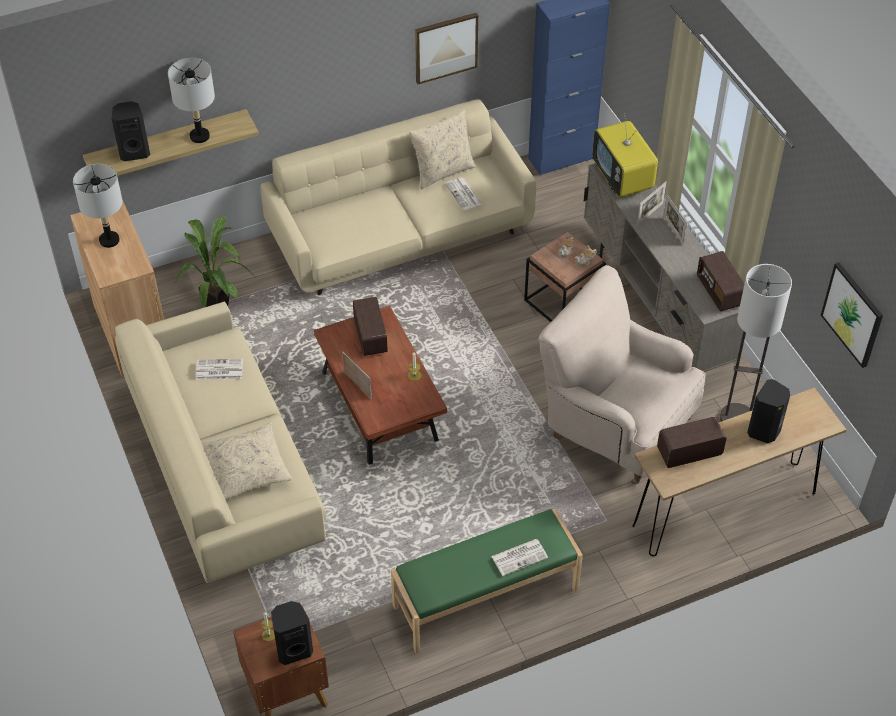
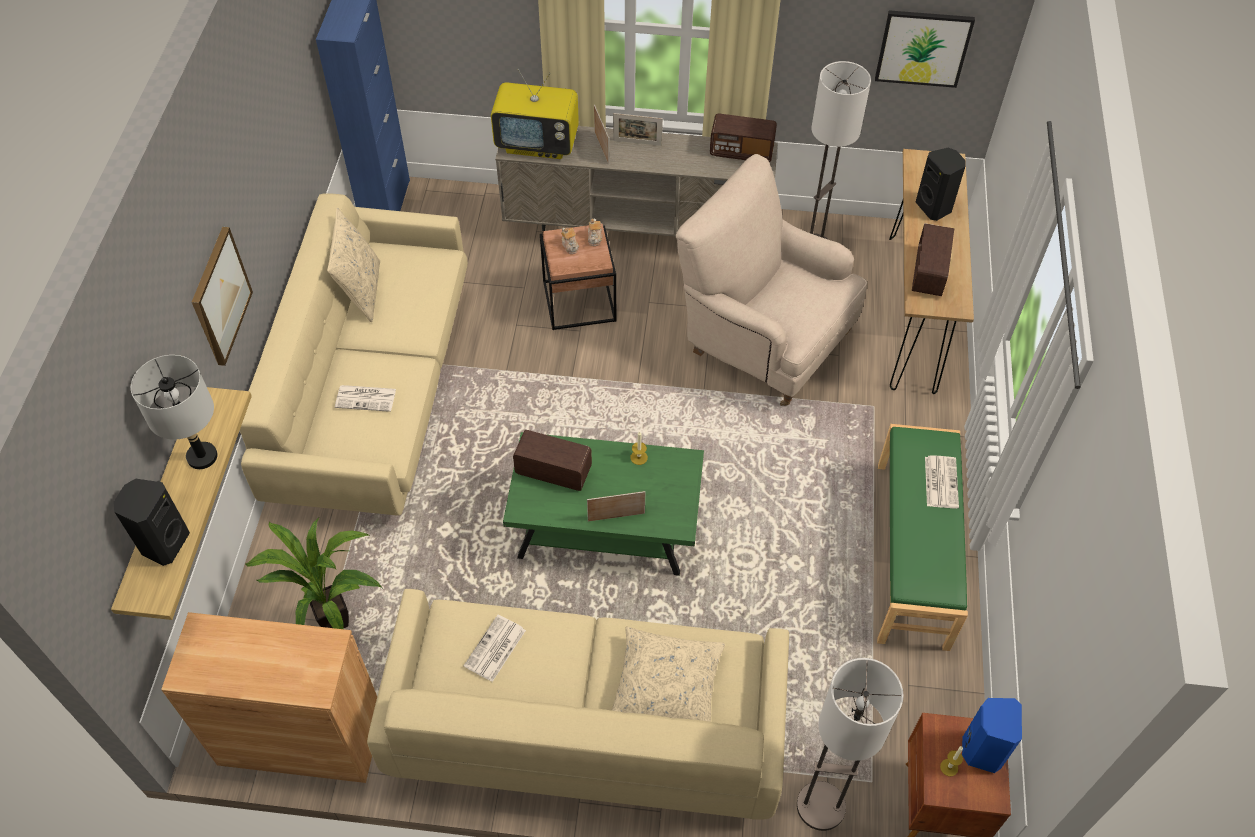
camera: 60 degrees left, 5 degrees up
grey table lamp [73,164,122,248] -> none
black speaker [271,601,313,665] -> blue speaker [962,698,1022,773]
brown coffee table [314,306,447,465] -> green coffee table [503,432,704,576]
picture [415,13,478,84] -> picture moved to [192,227,253,366]
newspaper [445,177,482,210] -> newspaper moved to [335,385,396,412]
beige armchair [538,265,706,484] -> beige armchair turned 60 degrees clockwise [676,154,867,406]
none -> floor lamp [797,658,904,831]

